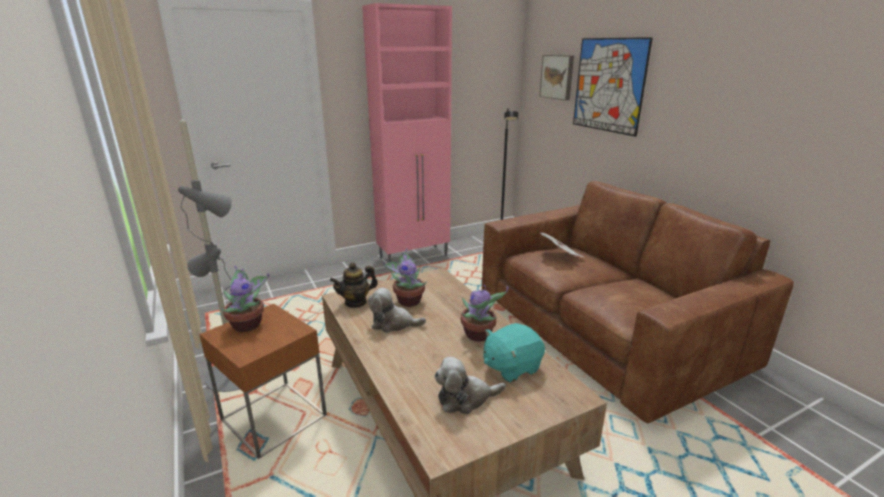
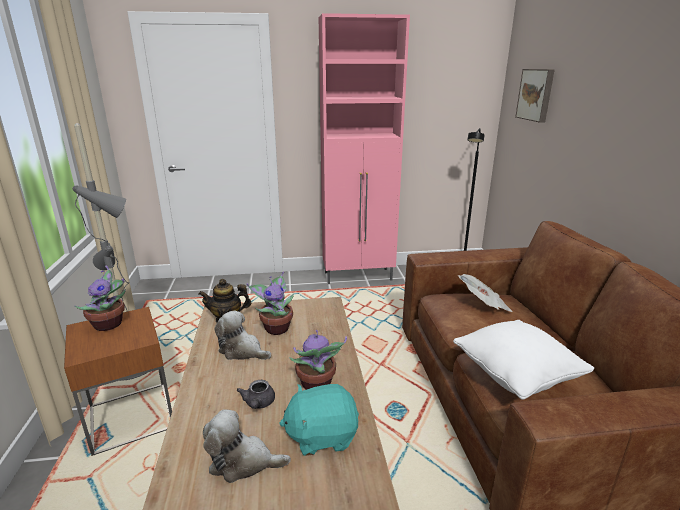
camera: 20 degrees right, 0 degrees up
picture [573,37,653,137] -> none
none -> grey teapot [237,380,275,409]
none -> white pillow [453,320,594,400]

